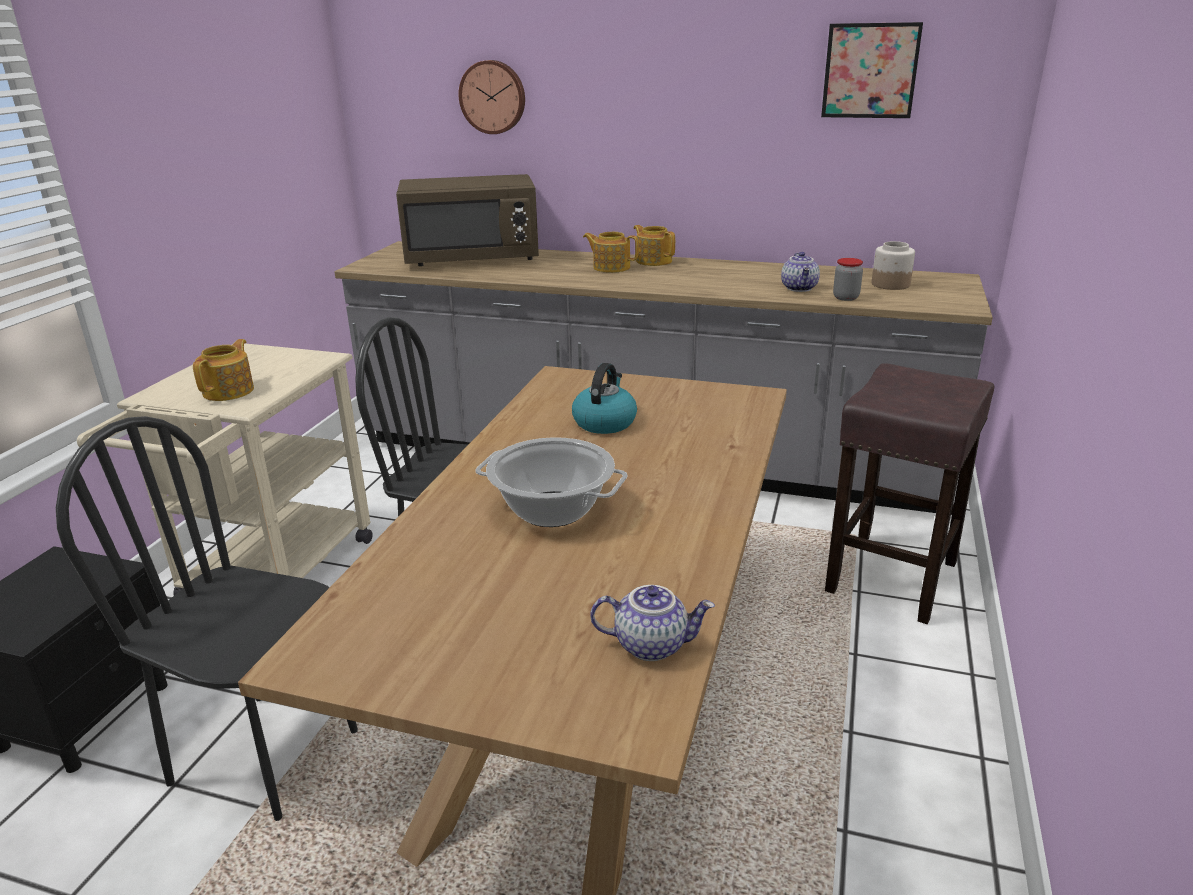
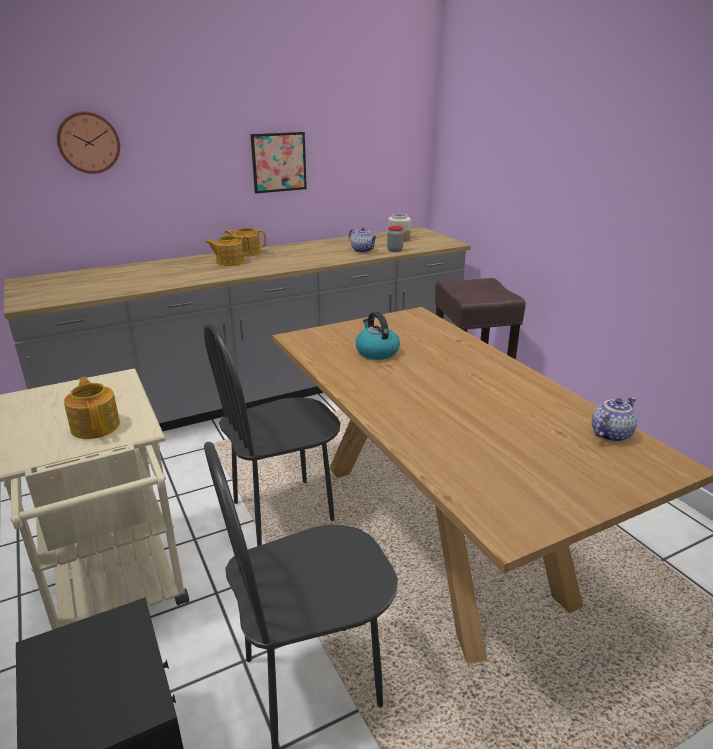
camera: 45 degrees left, 0 degrees up
brown microwave [396,174,539,266] -> none
cooking pot [475,437,628,527] -> none
picture [821,22,923,118] -> picture moved to [250,132,307,193]

